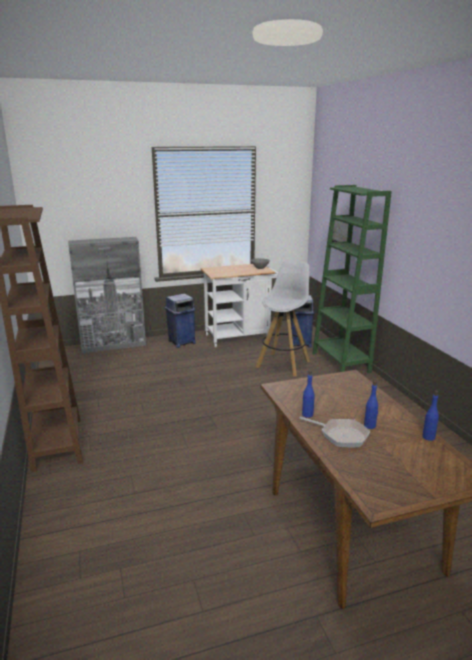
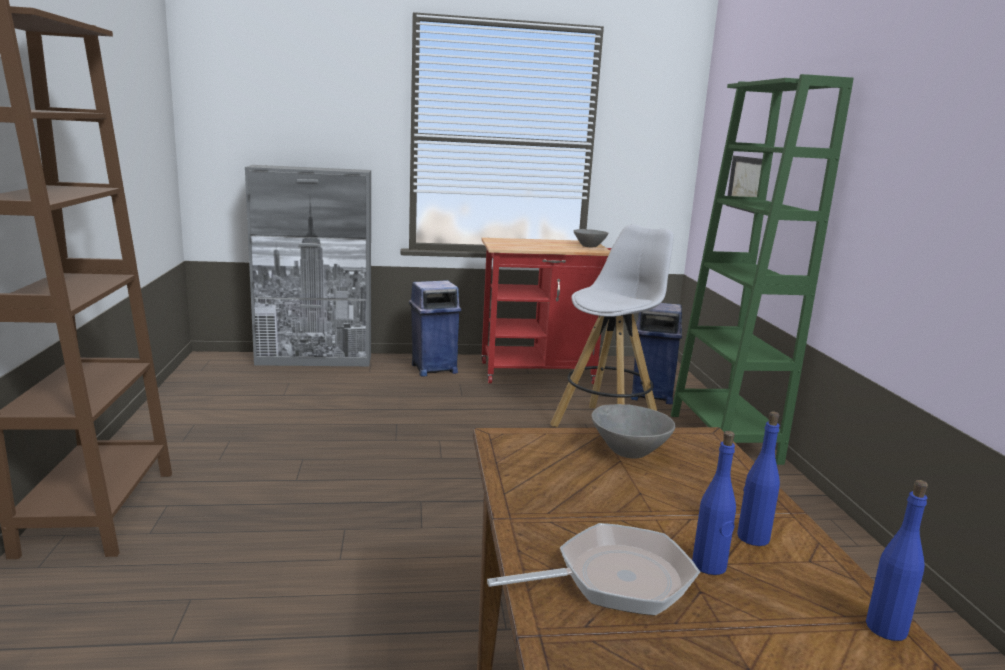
camera: 10 degrees right, 5 degrees down
white cart [200,264,278,348] -> red cart [481,237,612,384]
frying pan [299,417,370,448] -> frying pan turned 60 degrees counterclockwise [487,523,700,615]
blue bottle [302,371,315,418] -> blue bottle moved to [737,411,780,546]
none -> grey bowl [592,404,676,459]

